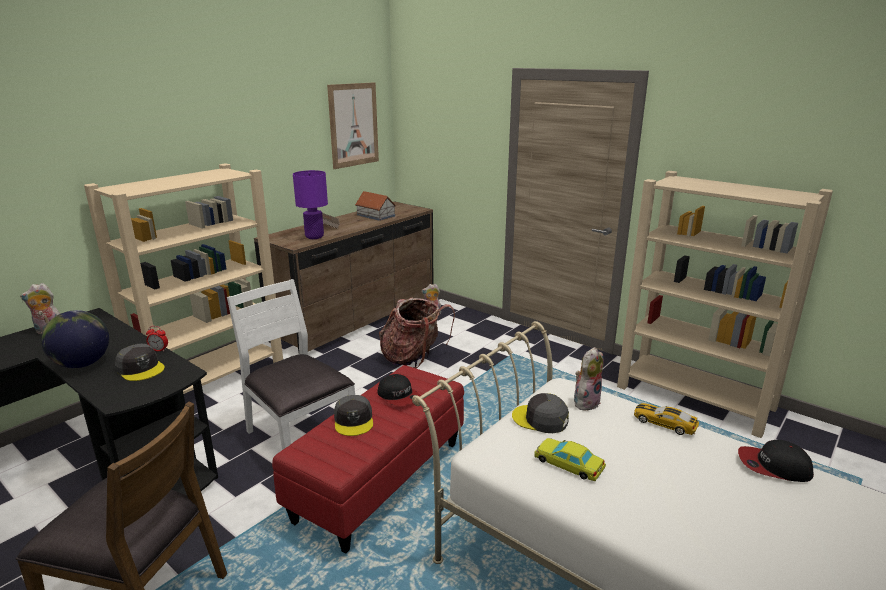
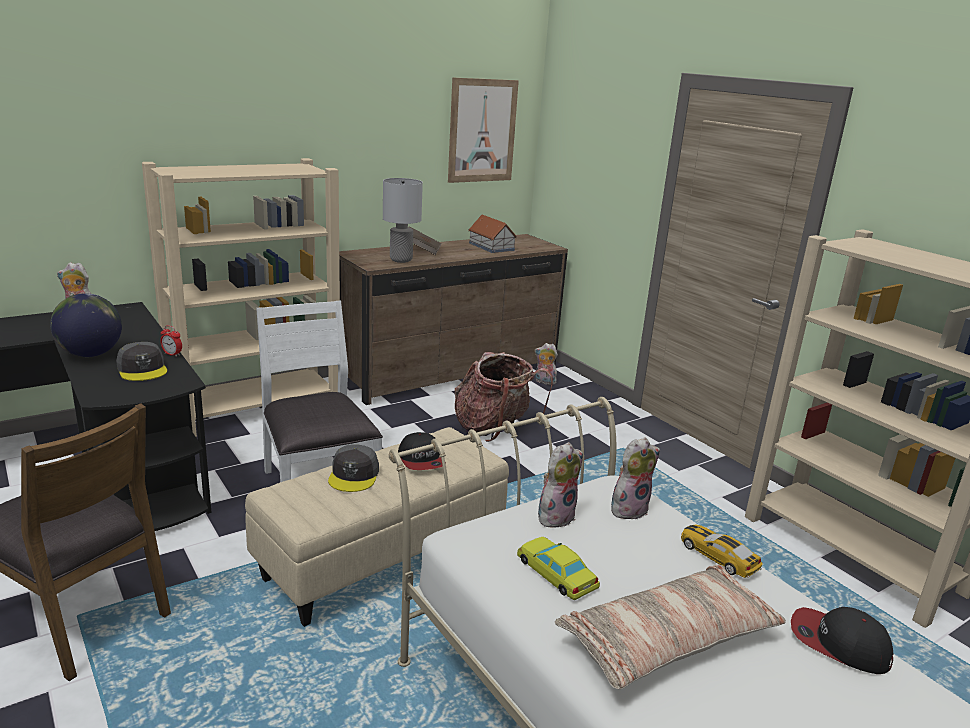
camera: 15 degrees right, 0 degrees up
red ottoman [272,365,464,554] -> beige ottoman [245,427,509,627]
purple table lamp [293,170,328,239] -> grey table lamp [383,178,423,263]
grey cap [512,393,569,433] -> plush toy [538,442,583,528]
none -> pillow [555,565,786,689]

